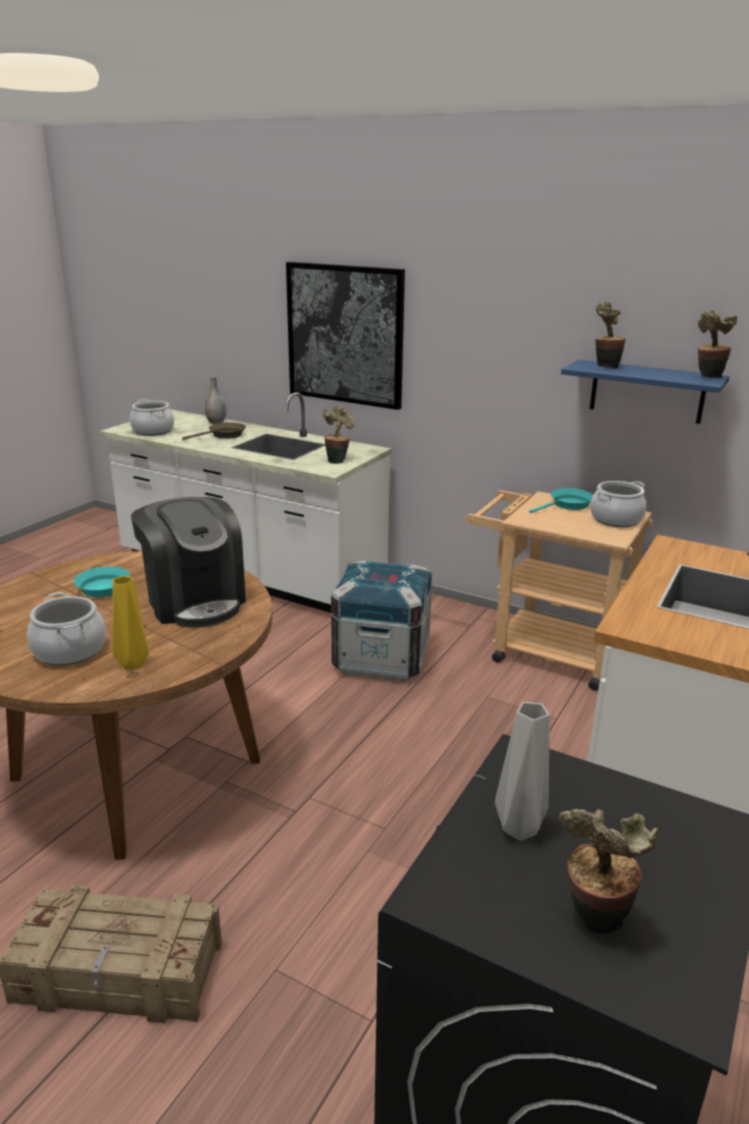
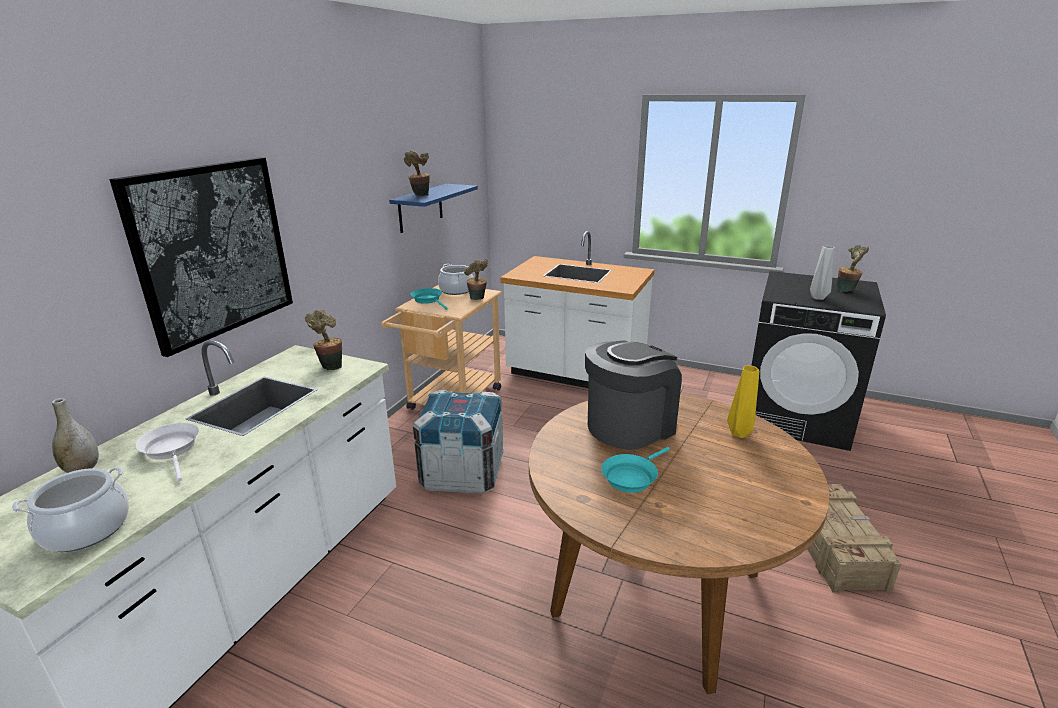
camera: 95 degrees left, 0 degrees up
cooking pot [27,592,106,666] -> none
brown frying pan [182,422,246,440] -> white frying pan [136,423,199,482]
potted plant [698,310,737,378] -> potted plant moved to [464,259,488,300]

